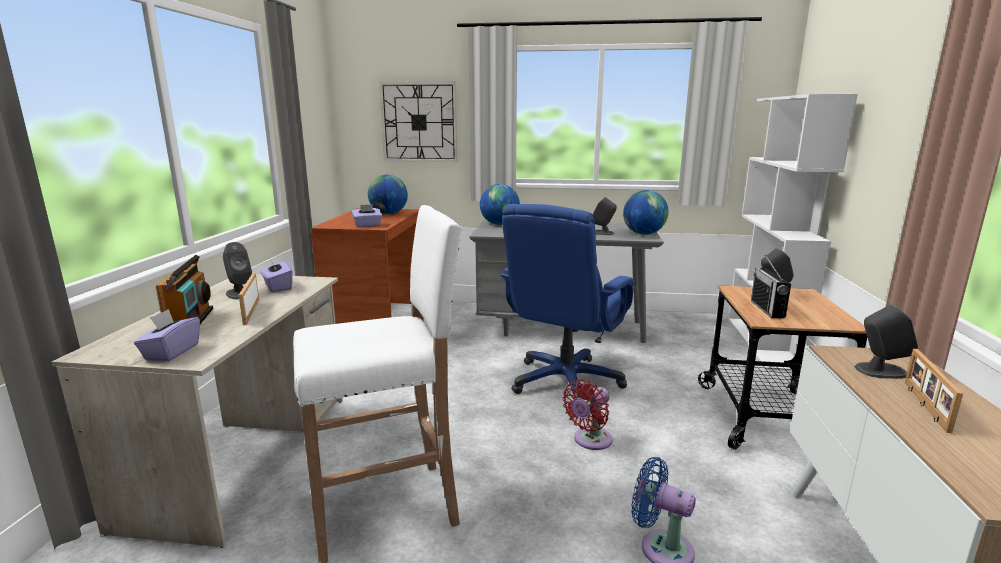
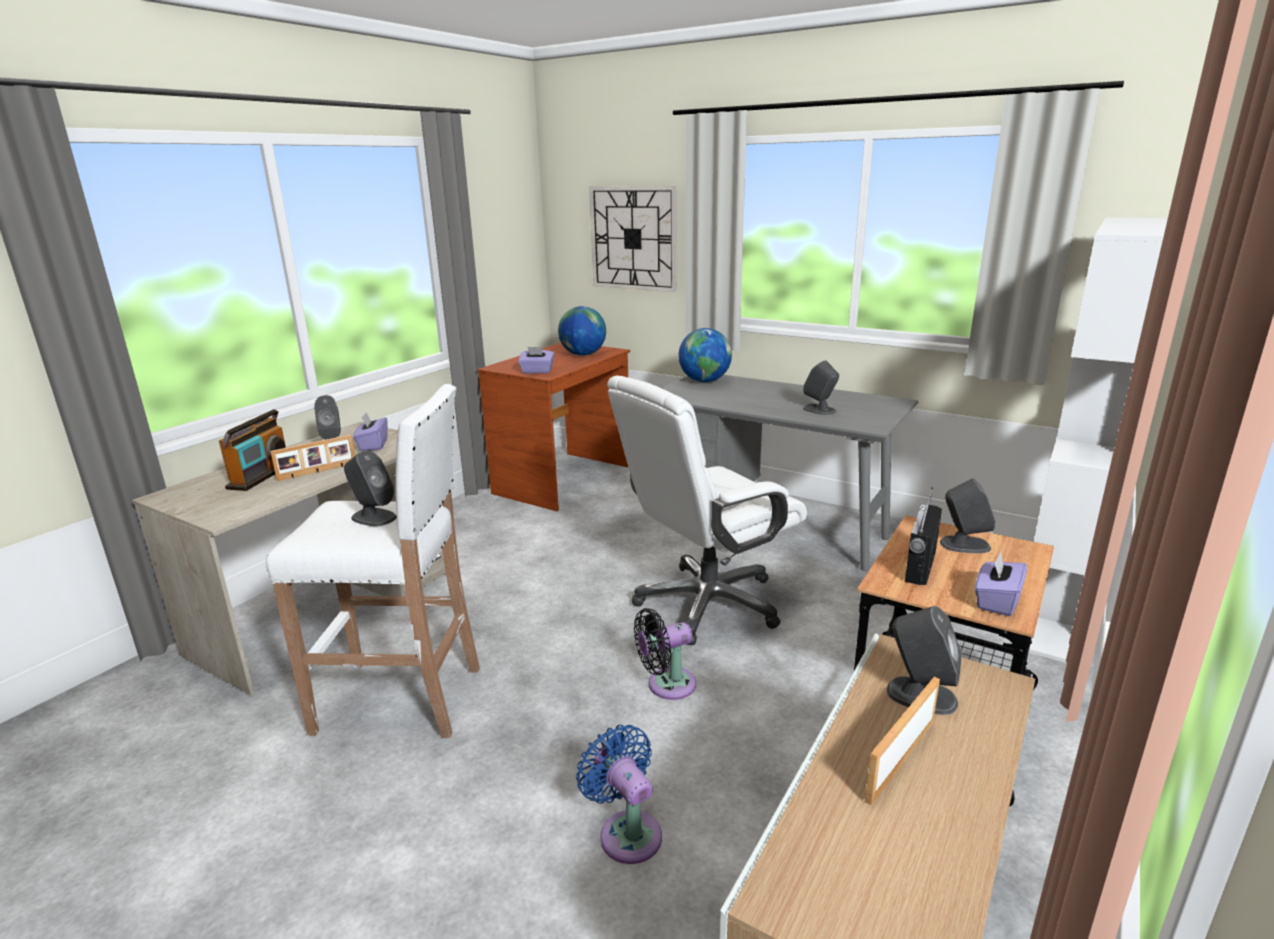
camera: 25 degrees right, 5 degrees up
purple tissue box [134,309,200,362] -> purple tissue box moved to [975,552,1027,616]
picture frame [239,273,259,325] -> picture frame turned 135 degrees counterclockwise [270,435,355,481]
blue office chair [501,204,634,397] -> white office chair [607,375,807,645]
red fan [562,379,613,450] -> black fan [634,608,696,700]
globe [623,190,669,235] -> none
none -> grey speaker [344,450,397,526]

